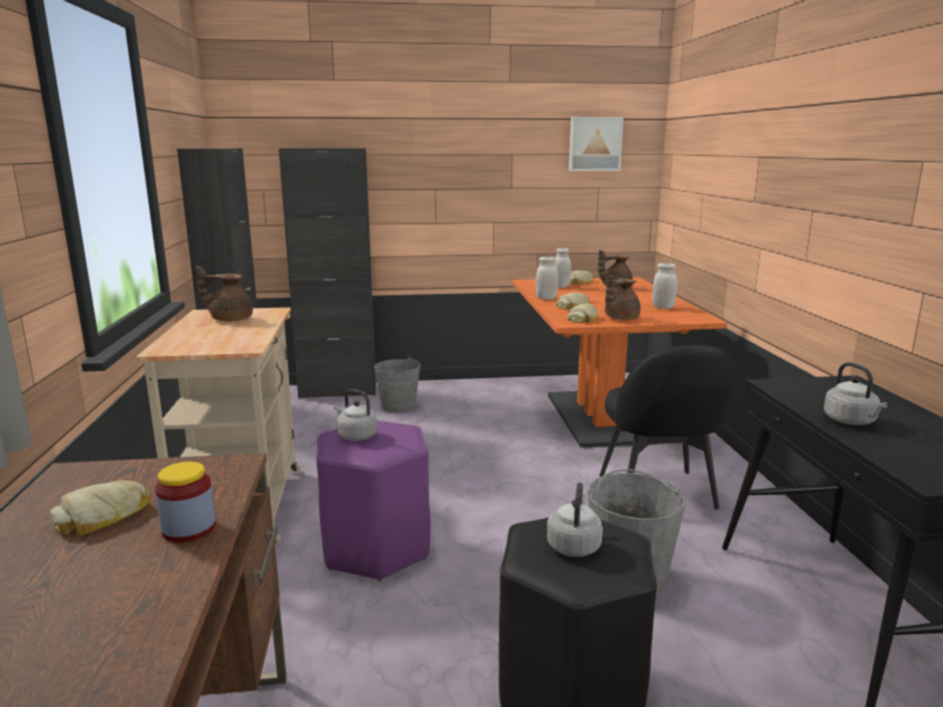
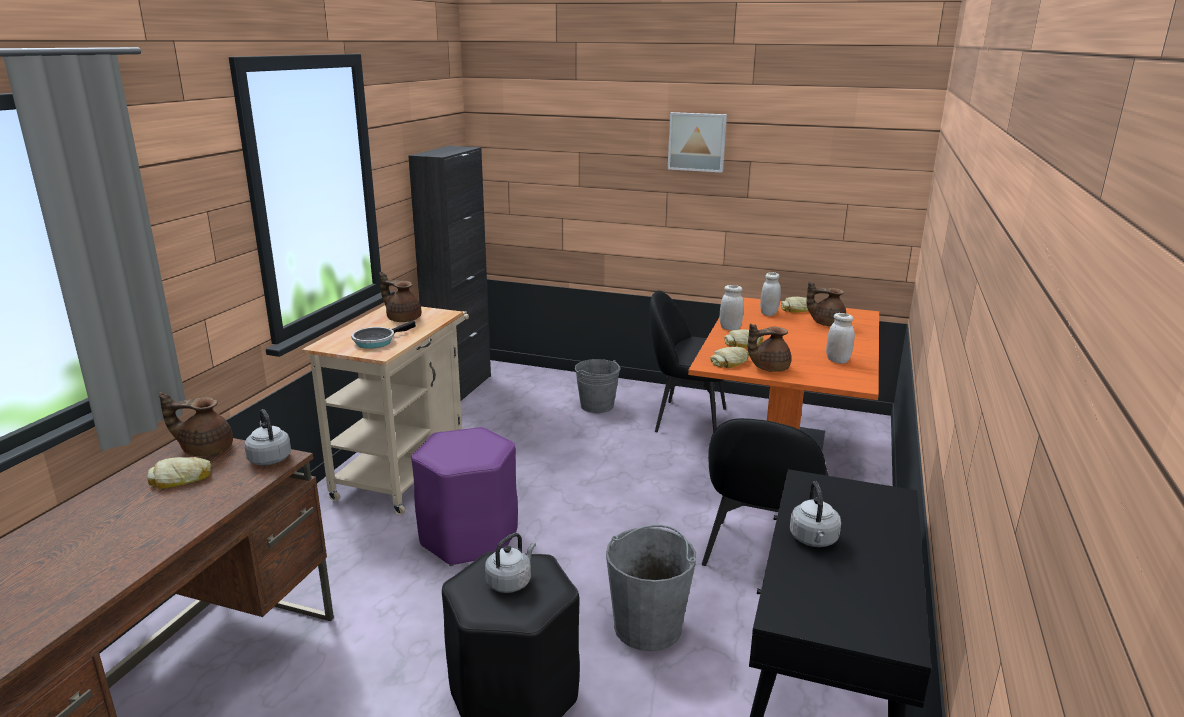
camera: 25 degrees right, 5 degrees up
jar [155,462,216,543] -> none
black cabinet [279,148,376,399] -> none
grey kettle [334,389,378,441] -> grey kettle moved to [244,409,291,466]
picture [569,117,624,171] -> picture moved to [668,112,727,173]
none -> brown teapot [159,392,233,456]
none -> frying pan [351,320,416,349]
none -> black chair [649,291,726,433]

